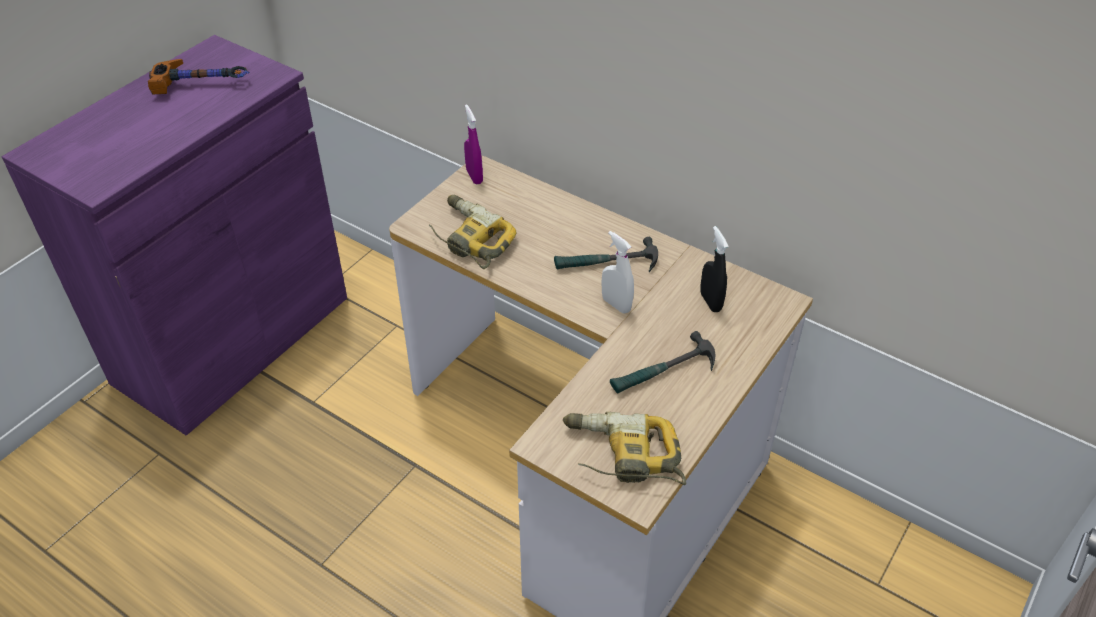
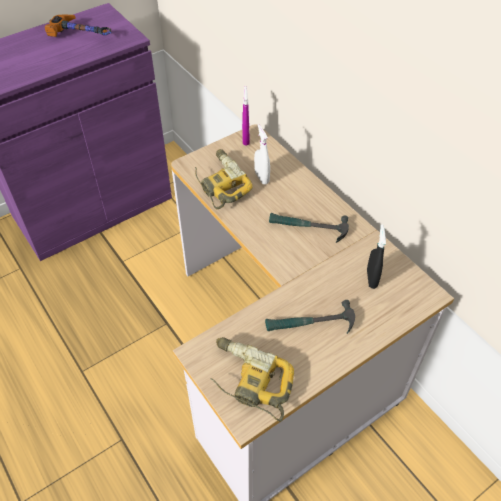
camera: 20 degrees right, 5 degrees up
white spray bottle [602,231,634,313] -> white spray bottle moved to [254,125,270,185]

